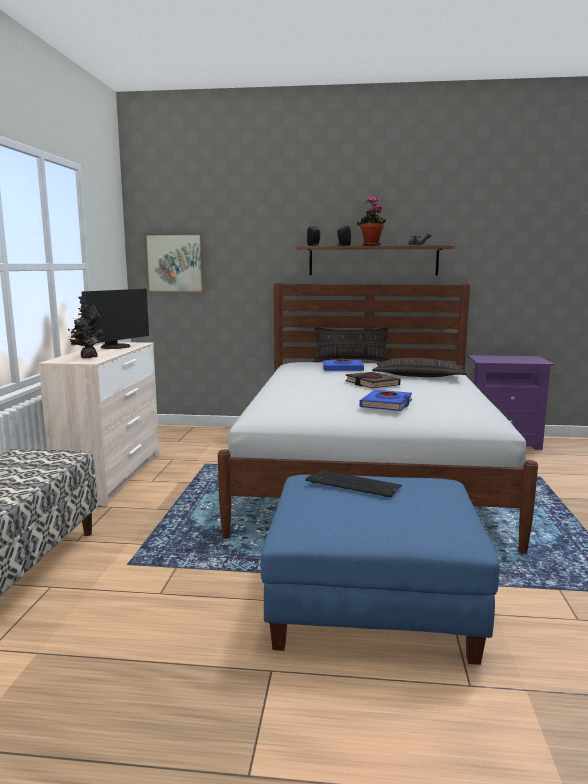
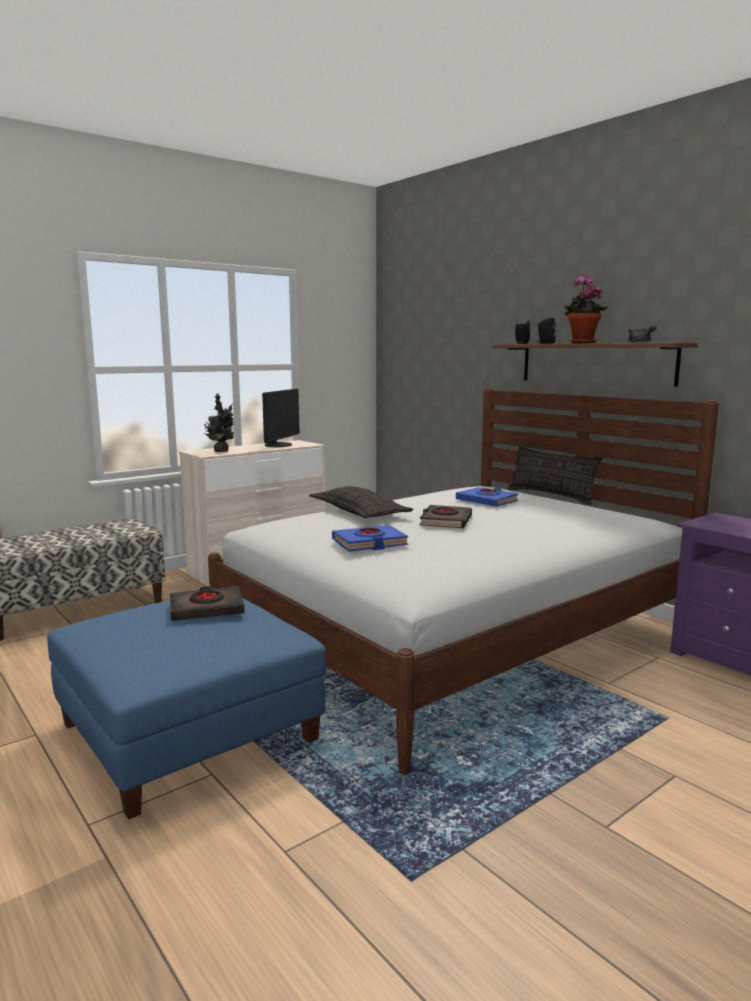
camera: 45 degrees right, 0 degrees up
monitor [81,289,149,349] -> monitor turned 60 degrees counterclockwise [262,389,300,447]
picture [145,233,205,293] -> none
keyboard [305,470,402,497] -> black book [170,586,245,621]
pillow [372,358,467,377] -> pillow moved to [309,486,413,518]

